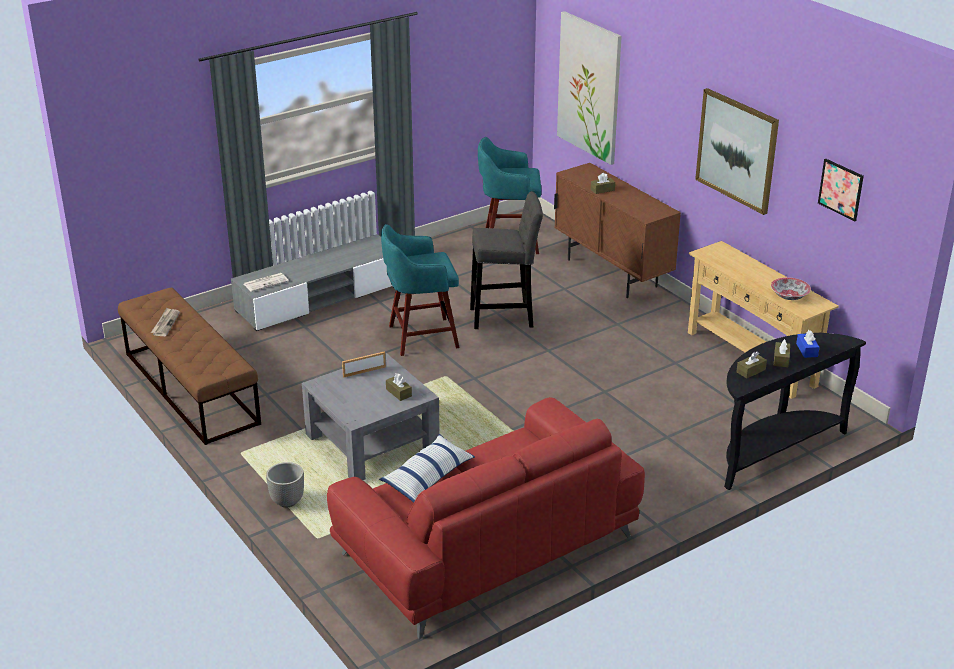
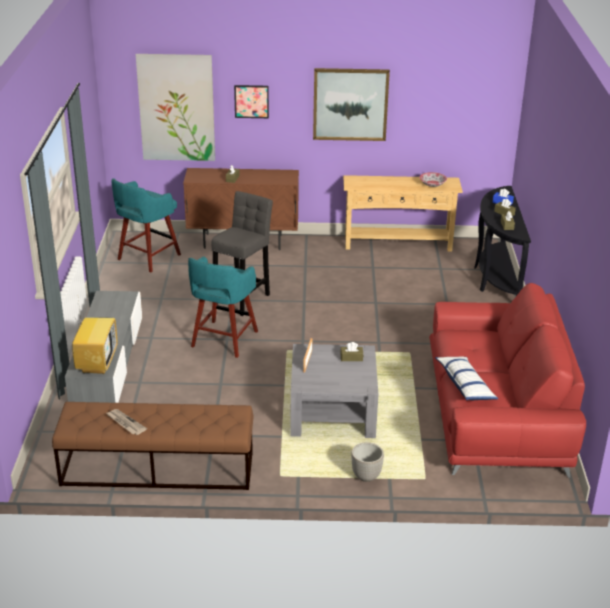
camera: 55 degrees left, 0 degrees up
newspaper [243,273,289,292] -> television [72,300,118,374]
picture [818,159,864,221] -> picture moved to [234,85,269,118]

